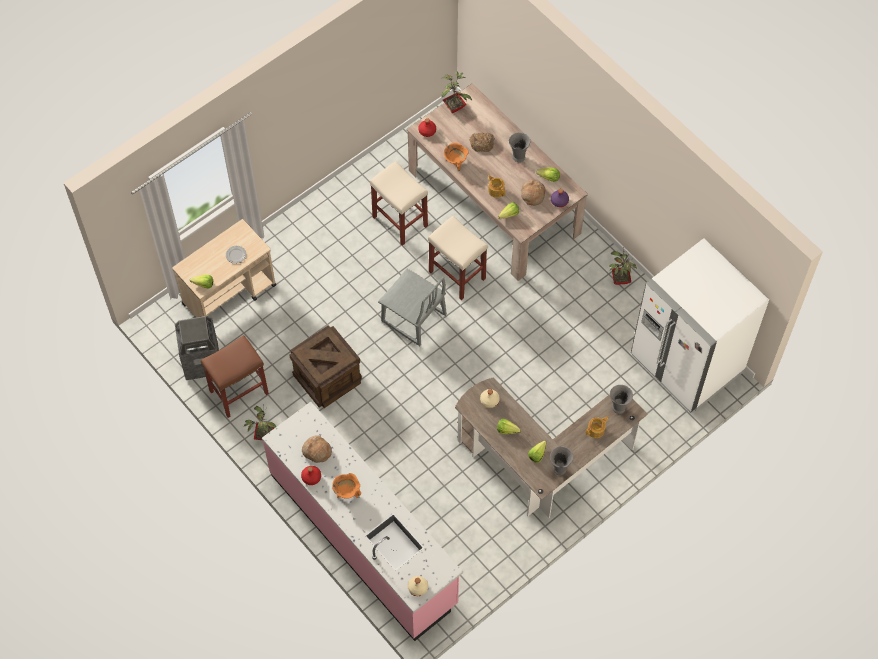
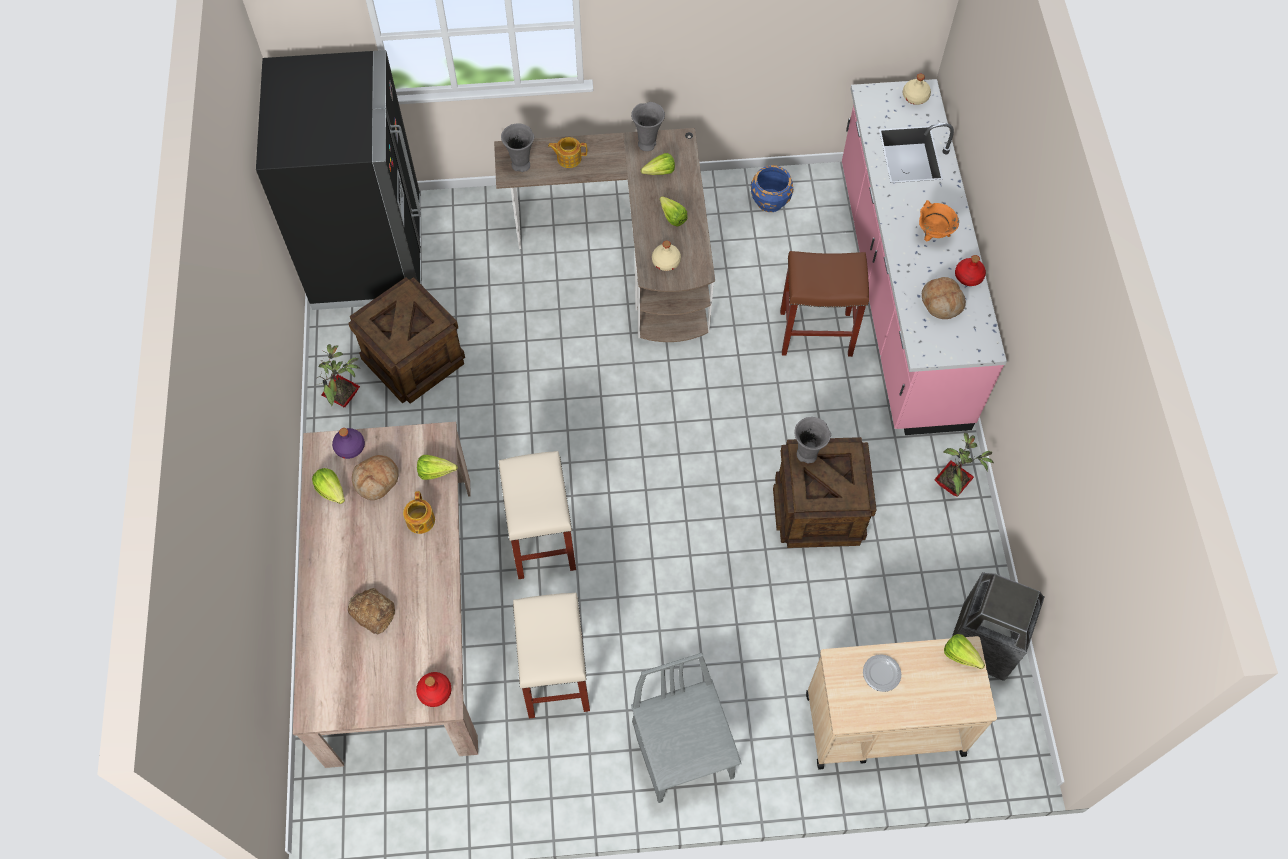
camera: 145 degrees left, 0 degrees up
brown stool [201,335,269,418] -> brown stool moved to [780,251,869,357]
grey chair [378,269,447,346] -> grey chair moved to [631,653,742,803]
potted plant [442,71,472,113] -> none
orange cooking pot [444,143,469,171] -> none
grey vase [509,132,530,162] -> grey vase moved to [794,417,831,464]
white fridge [631,238,769,414] -> black fridge [256,50,421,310]
none -> crate [348,277,465,404]
none -> blue planter [751,165,794,212]

